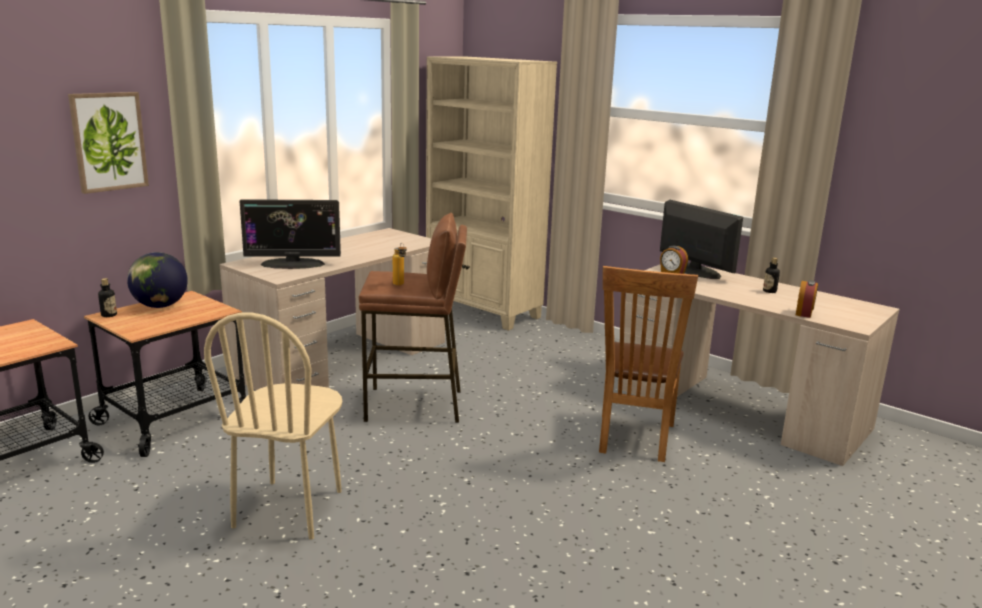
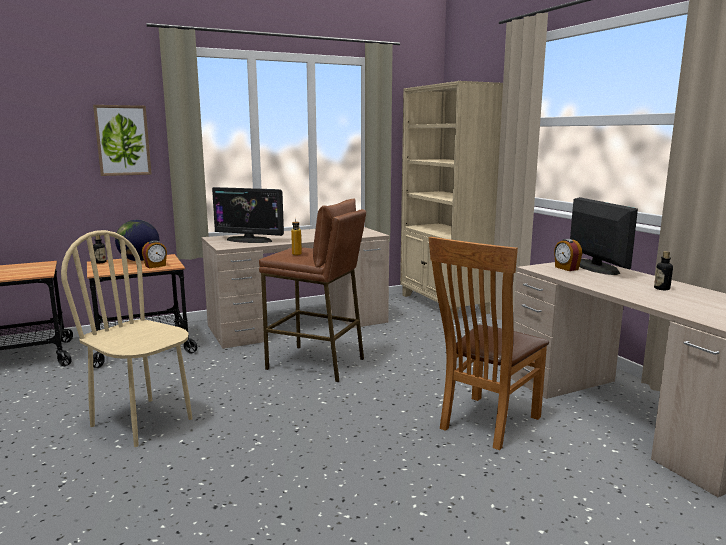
camera: 25 degrees right, 5 degrees down
beige chair [204,312,342,540] -> beige chair turned 90 degrees clockwise [61,230,192,447]
alarm clock [795,280,818,318] -> alarm clock moved to [142,240,167,268]

